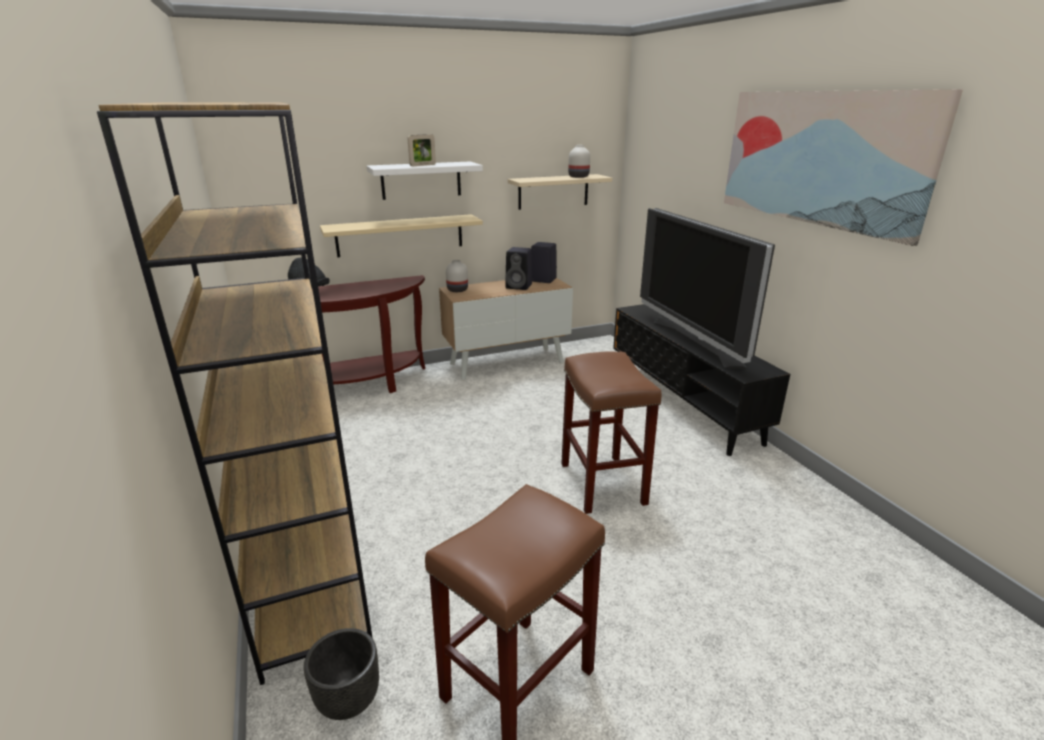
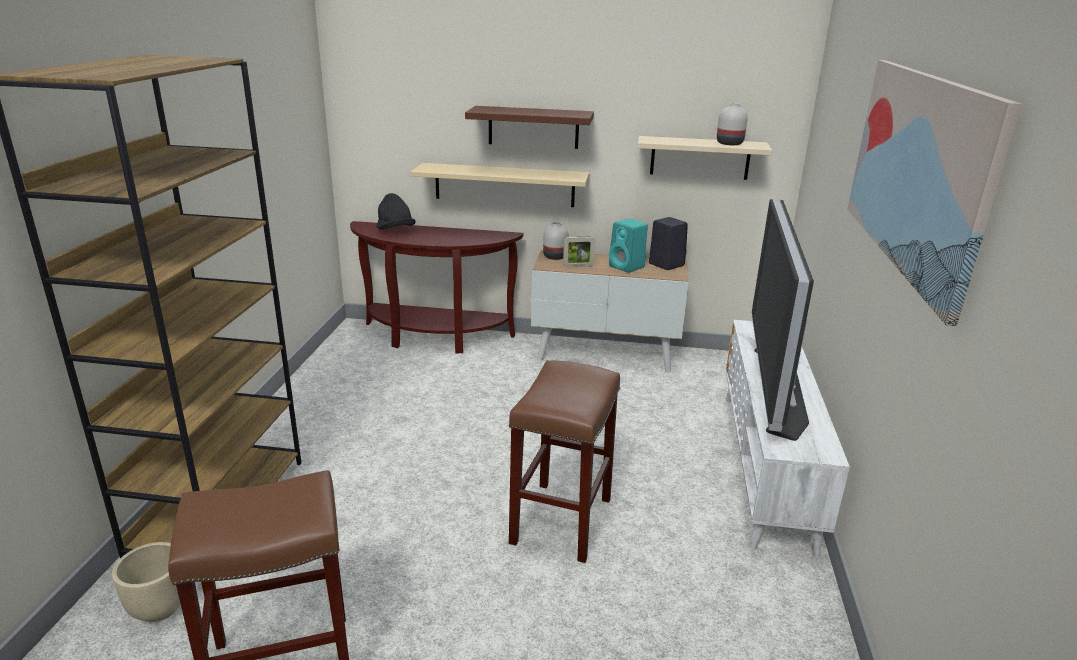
camera: 30 degrees right, 0 degrees up
black planter [304,628,379,720] -> beige planter [112,542,181,622]
white shelf [367,161,483,200] -> brown shelf [465,106,594,149]
picture frame [407,134,436,166] -> picture frame moved to [563,236,595,268]
black speaker [506,247,532,290] -> turquoise speaker [609,218,648,273]
black tv stand [613,304,790,456] -> white tv stand [726,320,850,558]

